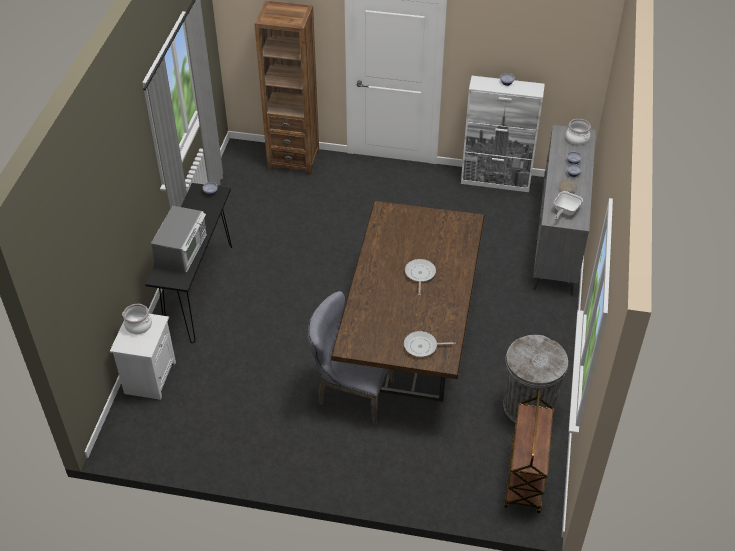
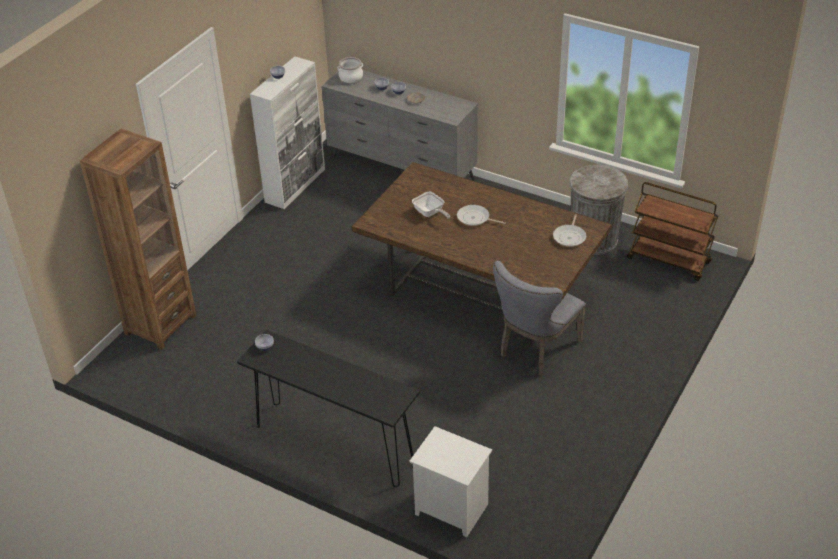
camera: 70 degrees left, 5 degrees down
cooking pot [122,304,152,334] -> none
microwave [151,206,207,273] -> none
frying pan [554,191,583,220] -> frying pan moved to [412,192,450,218]

